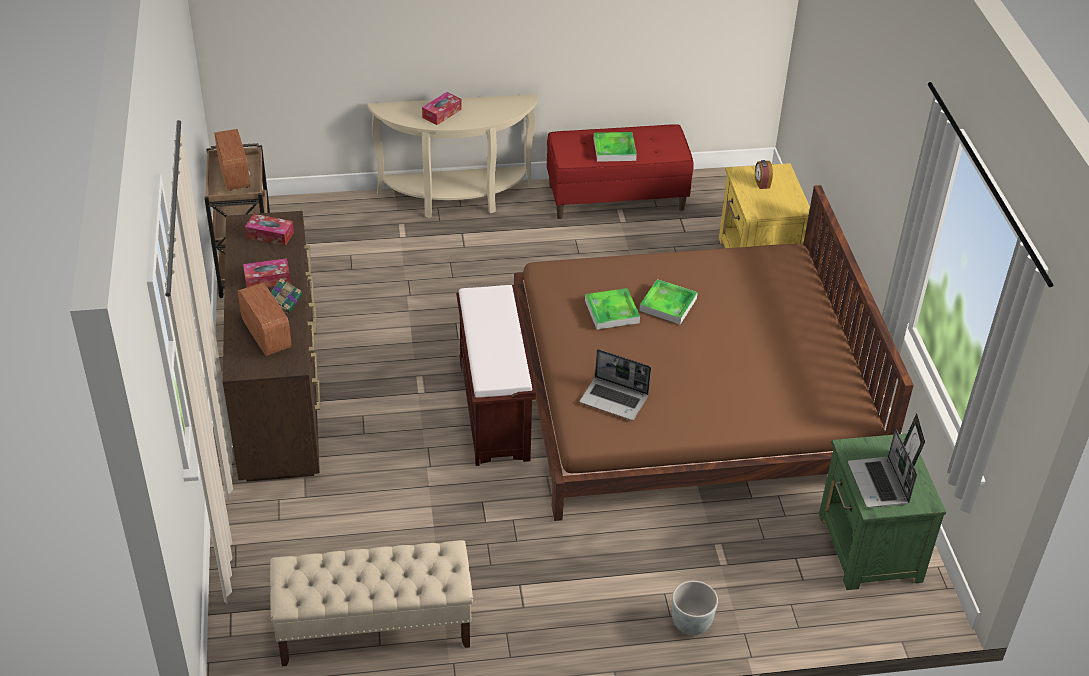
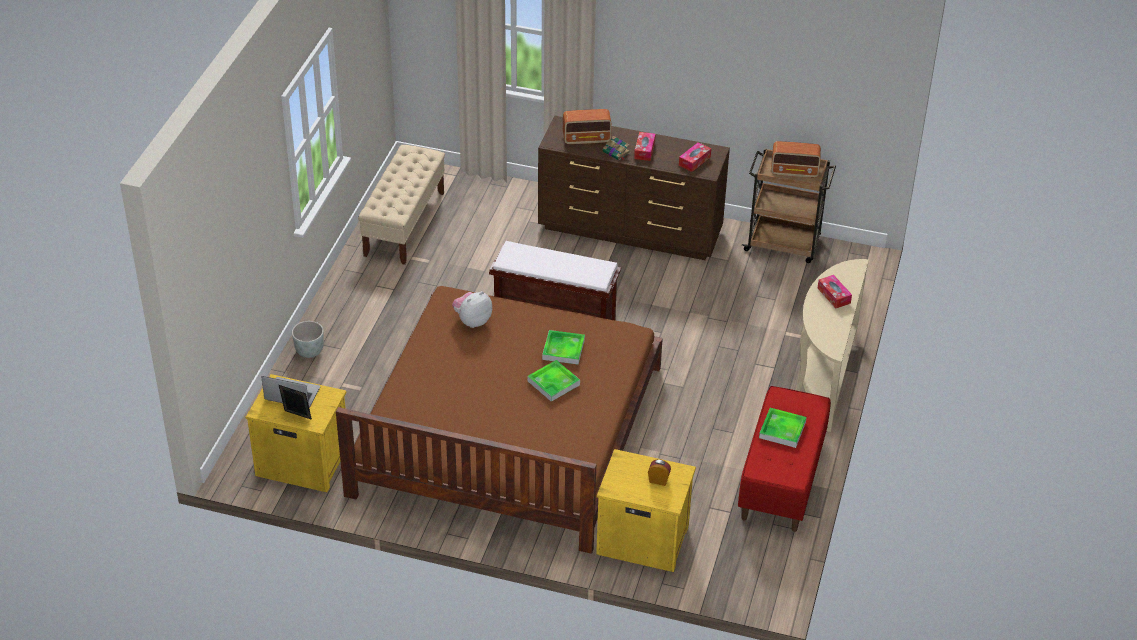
camera: 115 degrees right, 0 degrees up
laptop [580,349,651,420] -> plush toy [452,291,492,328]
green nightstand [819,433,946,590] -> yellow nightstand [245,374,346,492]

